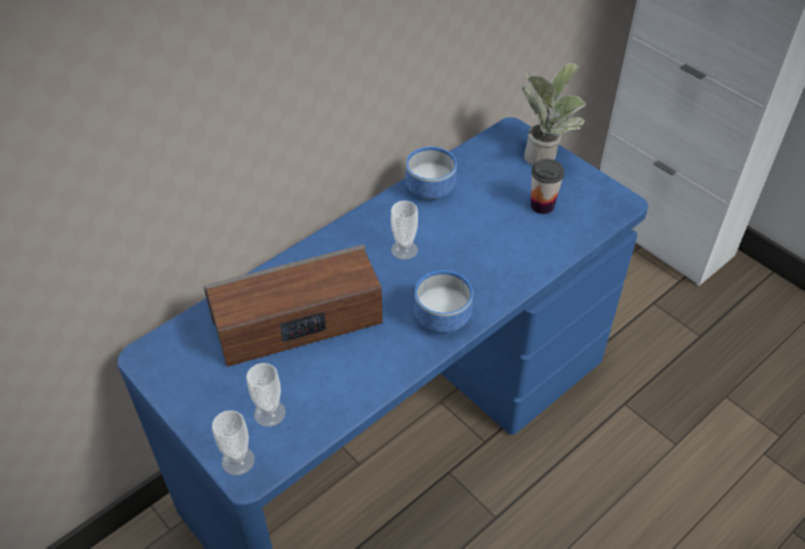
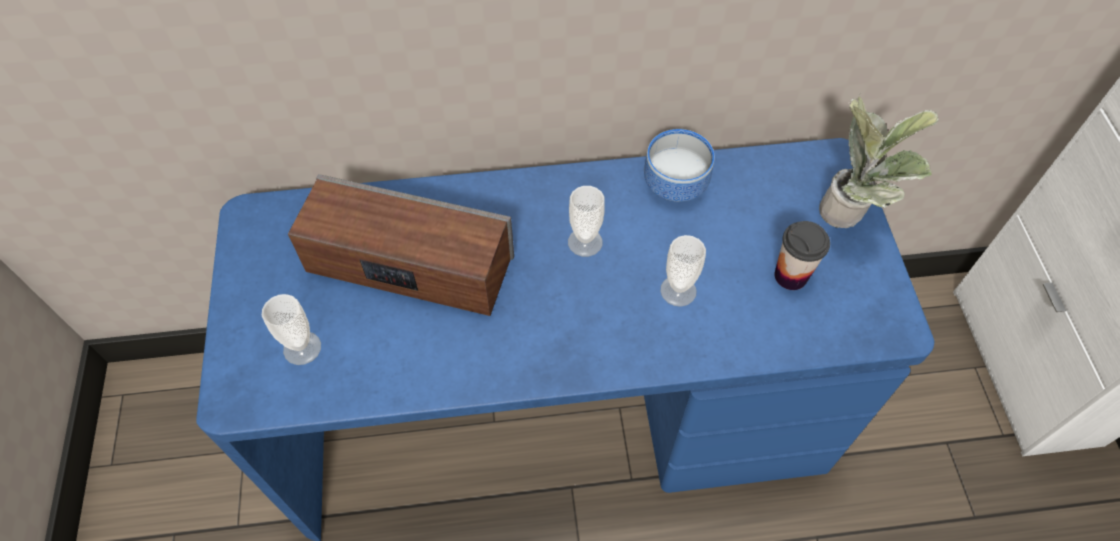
camera: 35 degrees right, 10 degrees up
cup [212,410,255,475] -> cup moved to [660,235,706,307]
bowl [414,270,473,332] -> none

